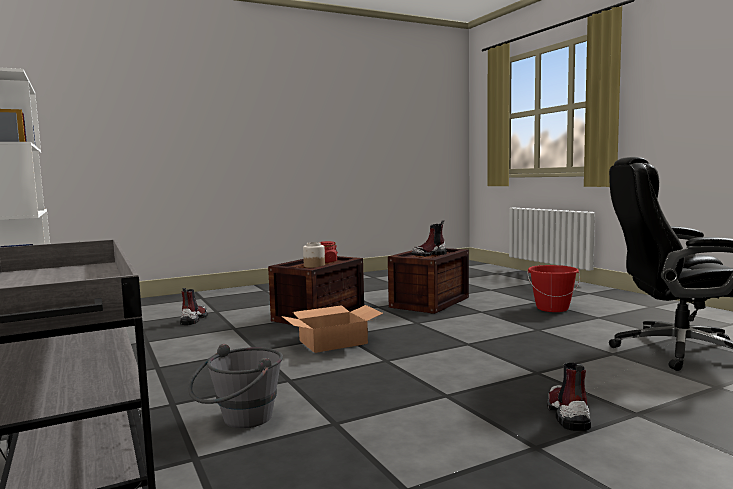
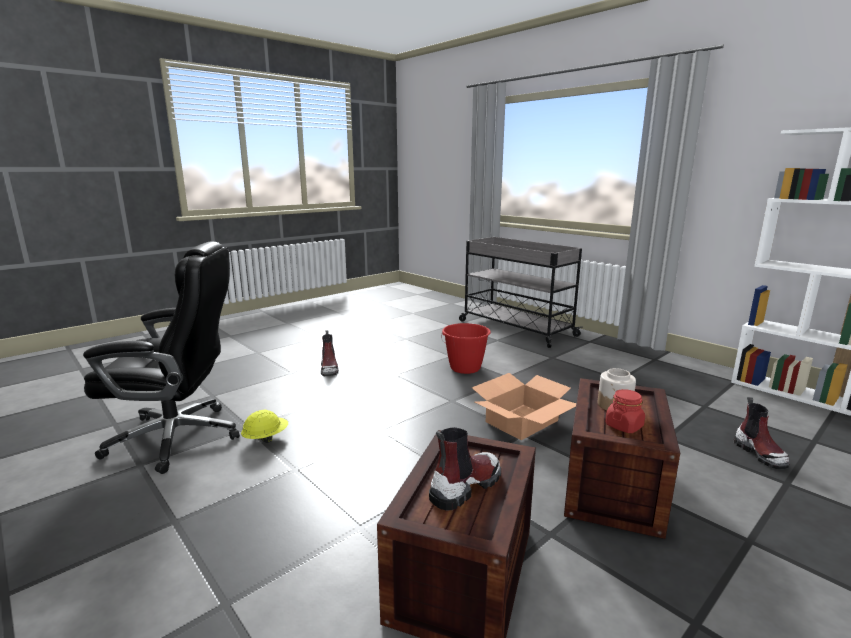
camera: 165 degrees right, 10 degrees up
grey bucket [188,344,283,428] -> none
red bucket [527,265,580,312] -> red bucket moved to [441,323,491,374]
none -> yellow hard hat [241,410,288,443]

